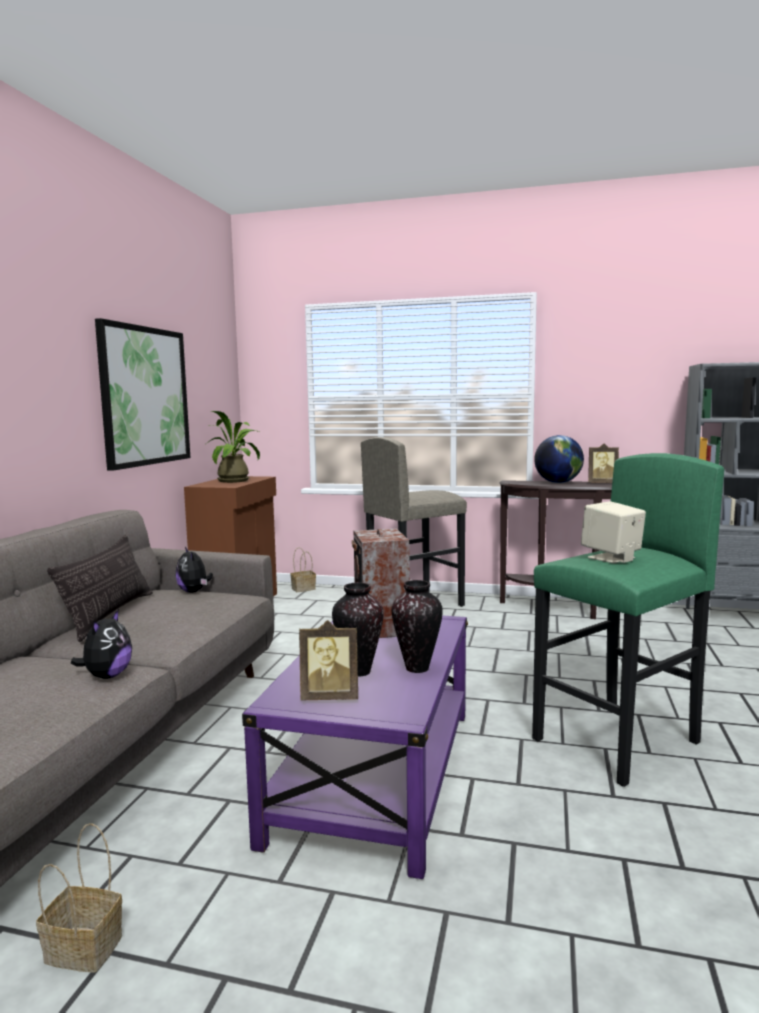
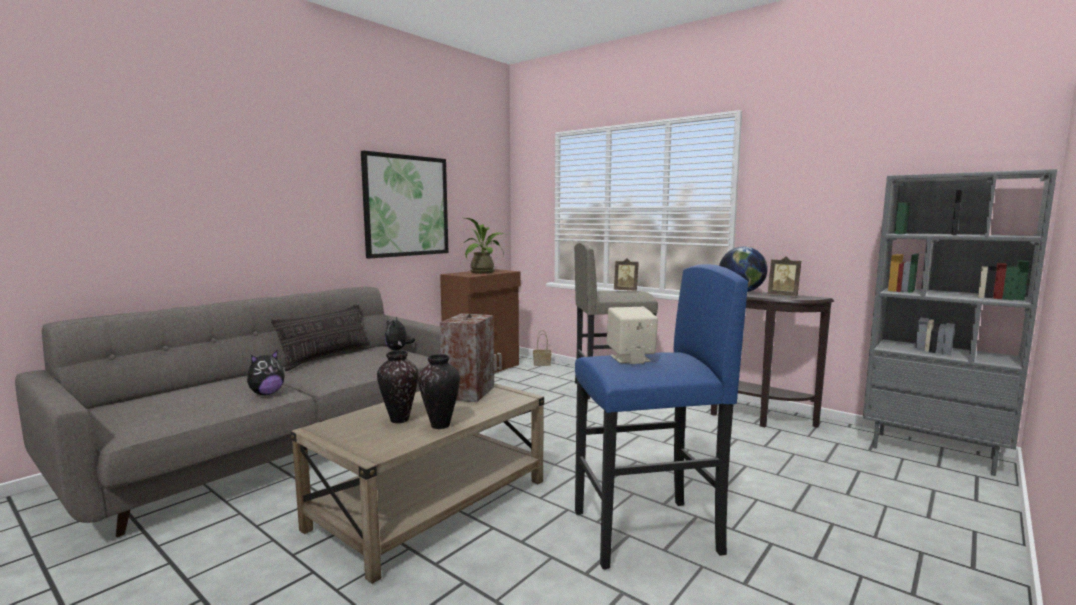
camera: 25 degrees right, 0 degrees up
basket [36,823,122,973] -> none
purple coffee table [242,615,468,879] -> beige coffee table [291,383,544,584]
picture frame [299,620,358,700] -> picture frame moved to [614,258,639,291]
green stool [532,453,724,787] -> blue stool [575,264,748,569]

